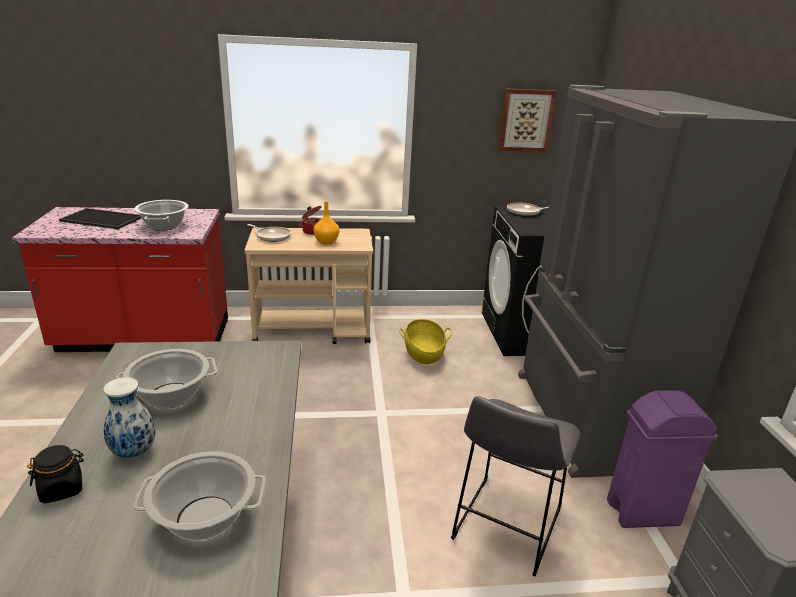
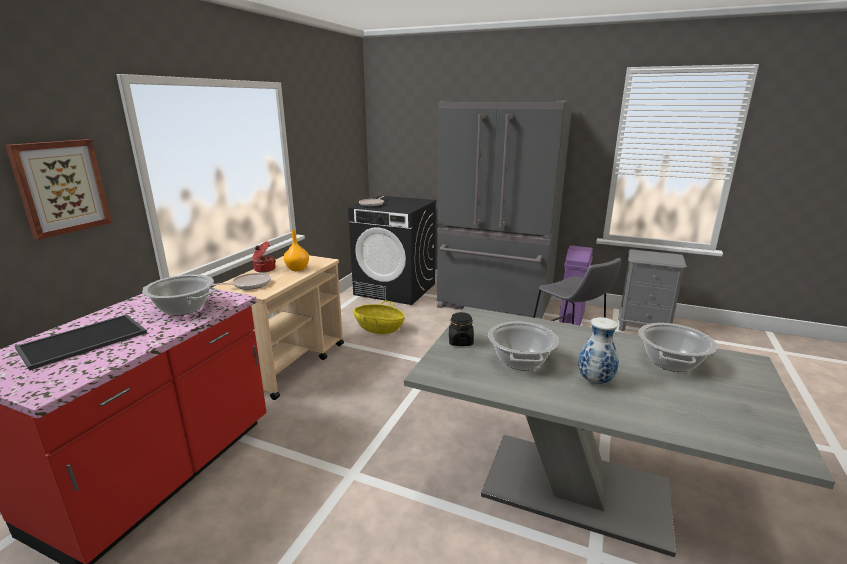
camera: 60 degrees left, 5 degrees down
black jar [27,445,84,504] -> black jar moved to [449,312,474,346]
picture [498,89,556,152] -> picture moved to [5,139,112,240]

